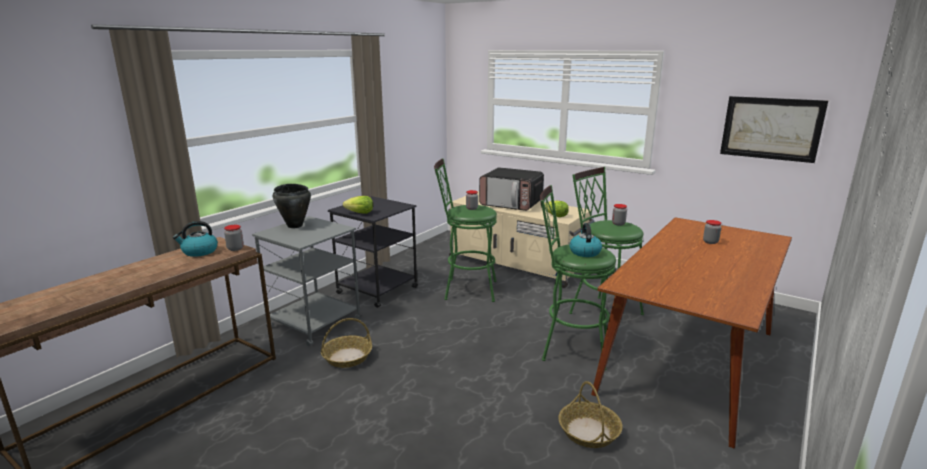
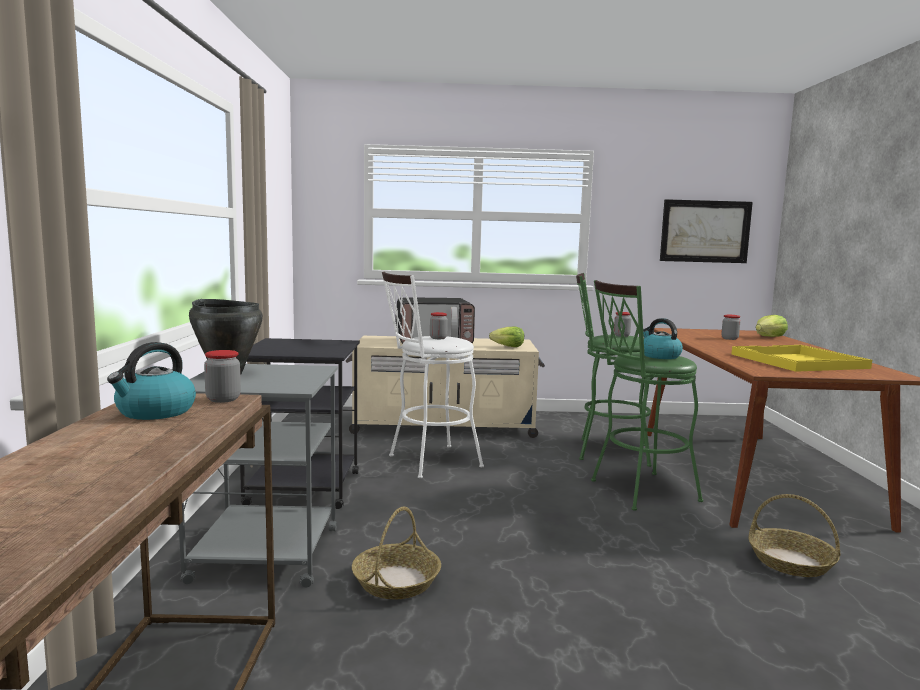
camera: 35 degrees left, 10 degrees down
lettuce [343,196,373,214] -> lettuce moved to [756,315,788,337]
green stool [434,158,497,302] -> white stool [381,271,484,478]
none -> yellow tray [731,345,872,372]

